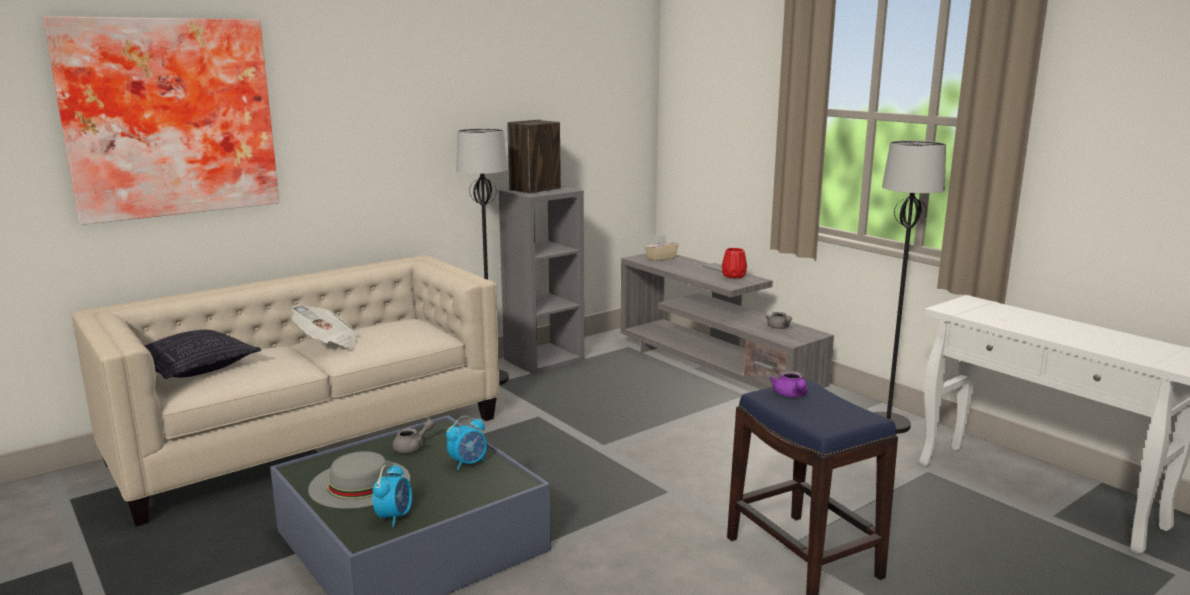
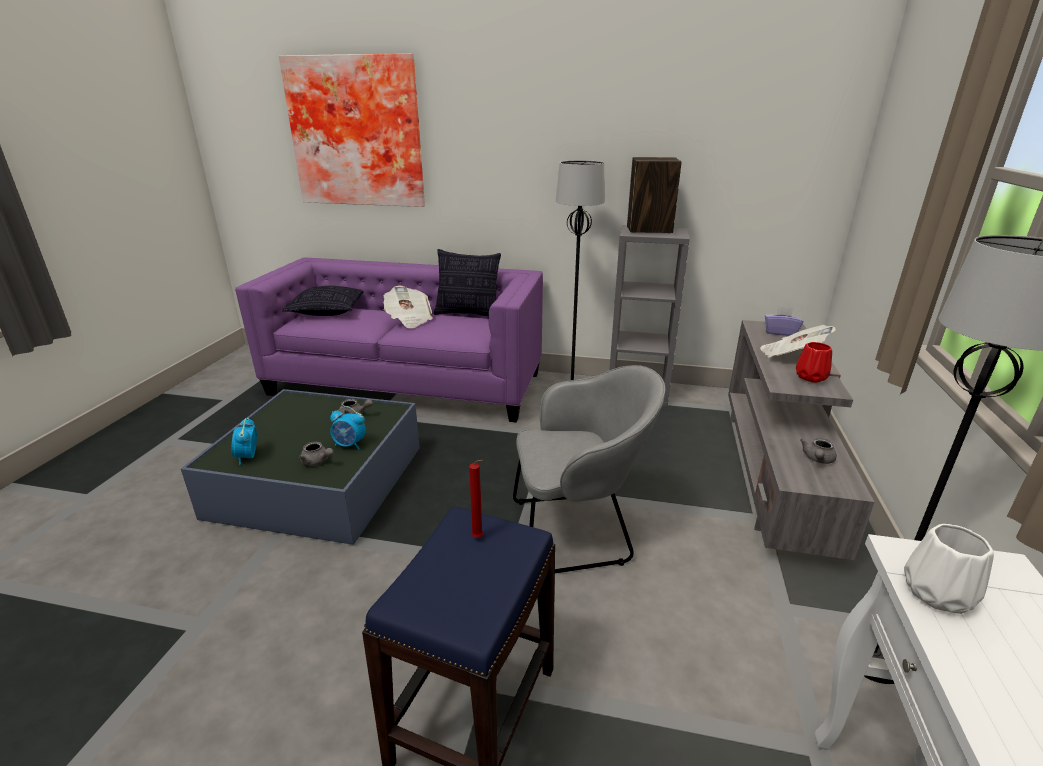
camera: 50 degrees right, 10 degrees up
beige sofa [72,255,499,526] -> purple sofa [235,258,543,423]
grey hat [308,451,410,509] -> none
alarm clock [373,464,412,527] -> alarm clock turned 105 degrees clockwise [232,417,257,465]
beige tissue box [645,235,679,261] -> purple tissue box [765,306,803,336]
purple teapot [770,371,808,397] -> red candle [469,460,483,538]
none -> grey teapot [299,441,334,466]
none -> pillow [434,249,501,316]
none -> grey armchair [513,365,665,573]
none -> newspaper [760,325,836,357]
none -> white vase [904,524,994,614]

